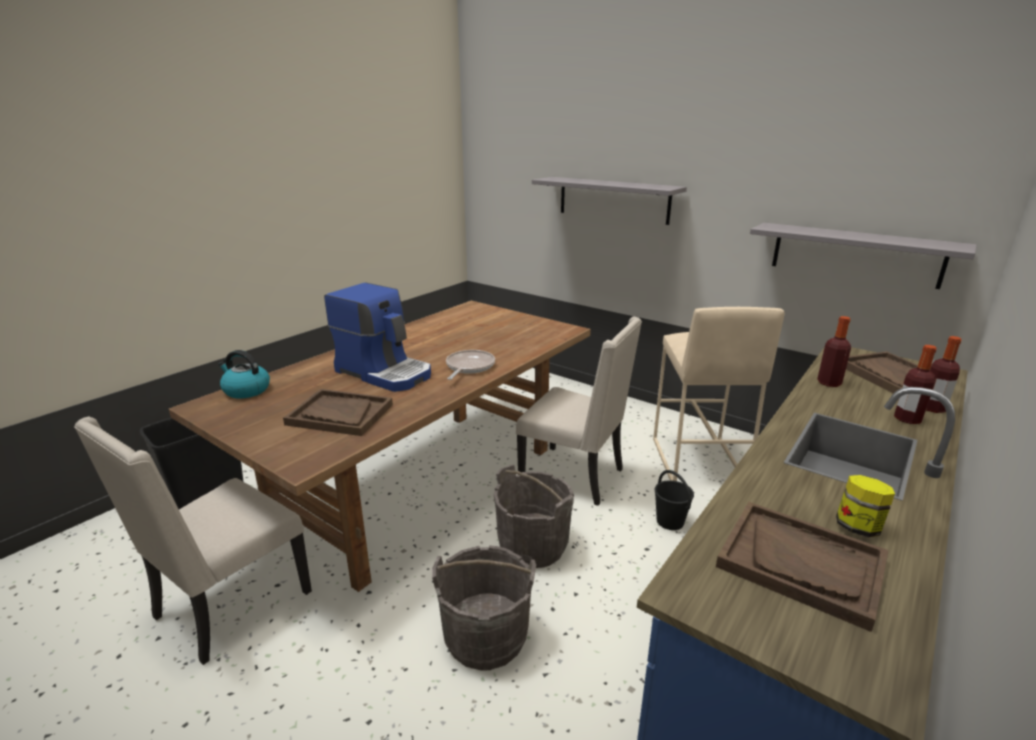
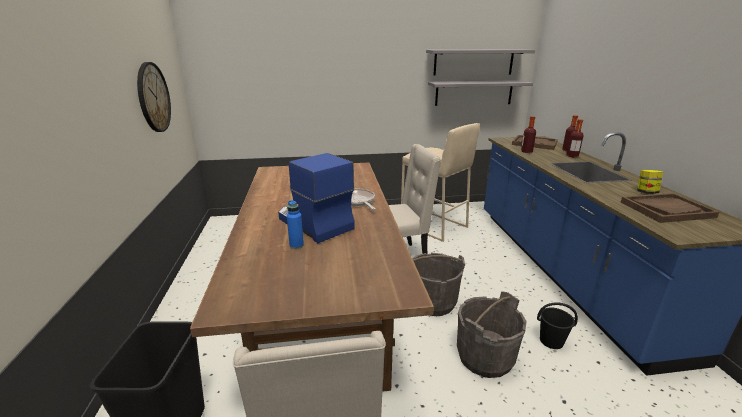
camera: 45 degrees left, 0 degrees up
kettle [218,350,270,399] -> none
brown tray [283,389,393,436] -> none
coffee machine [324,283,431,392] -> coffee machine turned 120 degrees counterclockwise [278,153,355,243]
grey shelf [532,177,687,225] -> grey shelf moved to [426,49,535,75]
black bucket [655,470,694,530] -> black bucket moved to [537,302,578,349]
none -> wall clock [137,62,171,132]
none -> blue bottle [287,200,304,249]

